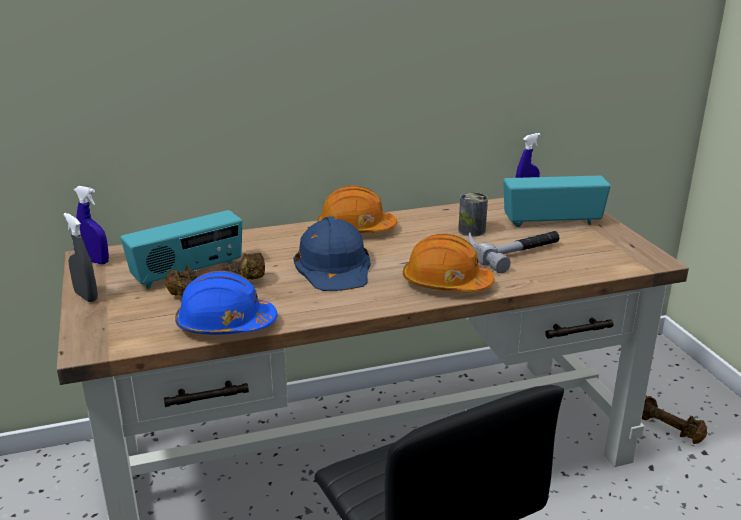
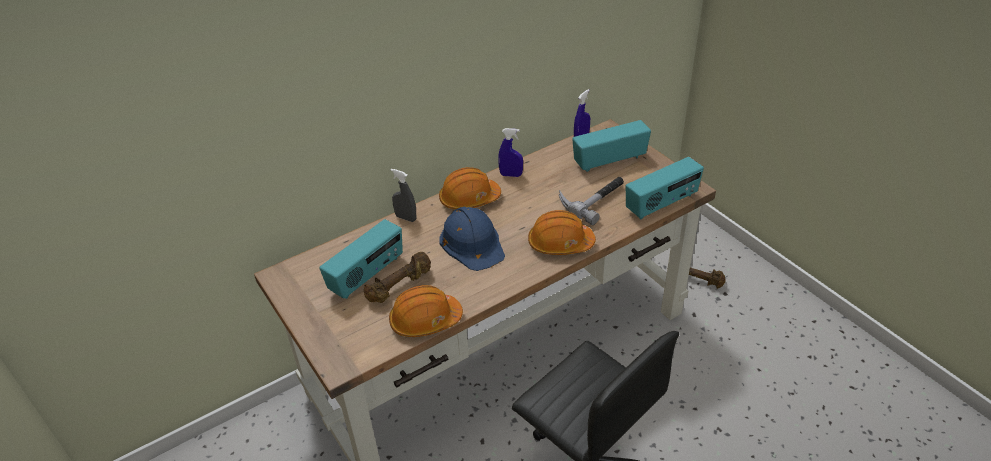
camera: 15 degrees left, 15 degrees up
grey spray bottle [64,213,98,302] -> grey spray bottle moved to [390,169,416,222]
blue spray bottle [74,186,109,264] -> blue spray bottle moved to [498,128,523,177]
blue hard hat [175,271,278,335] -> orange hard hat [389,285,463,337]
can [458,192,488,237] -> none
none -> radio [626,157,704,220]

